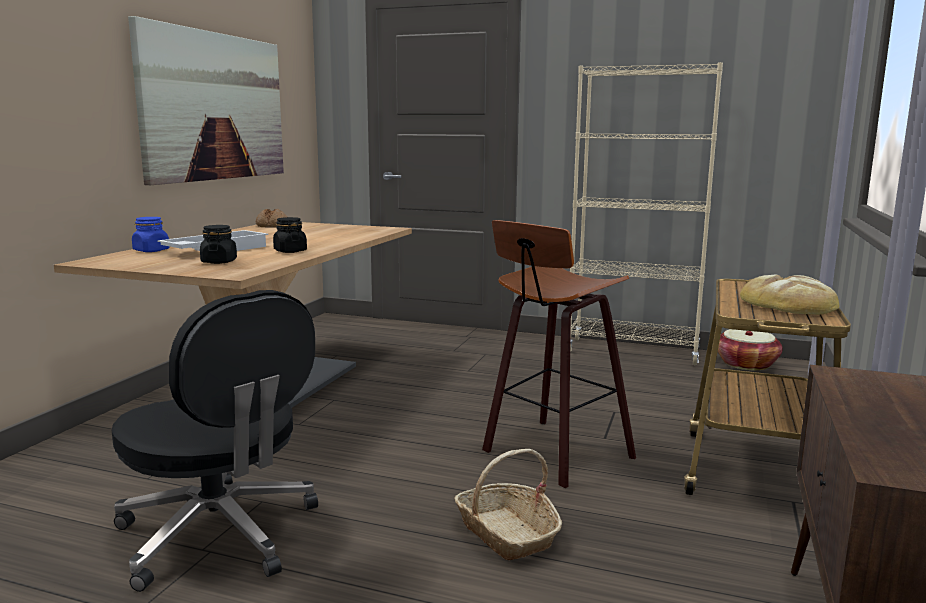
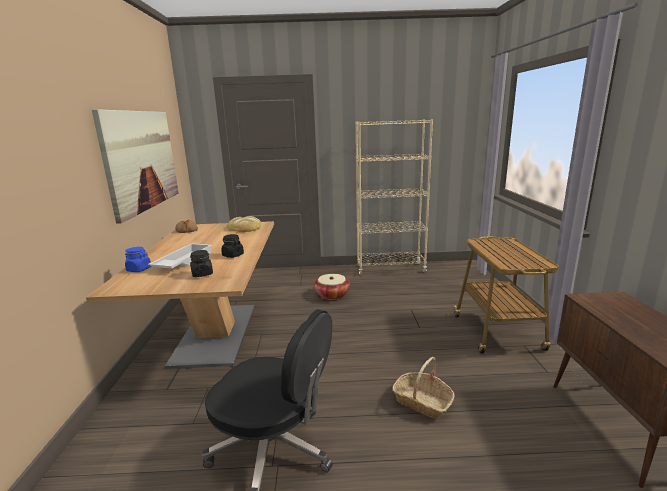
camera: 20 degrees left, 5 degrees up
stool [482,220,636,488] -> none
basket [718,329,783,370] -> basket moved to [314,274,350,300]
bread [740,274,839,315] -> bread moved to [227,216,261,232]

